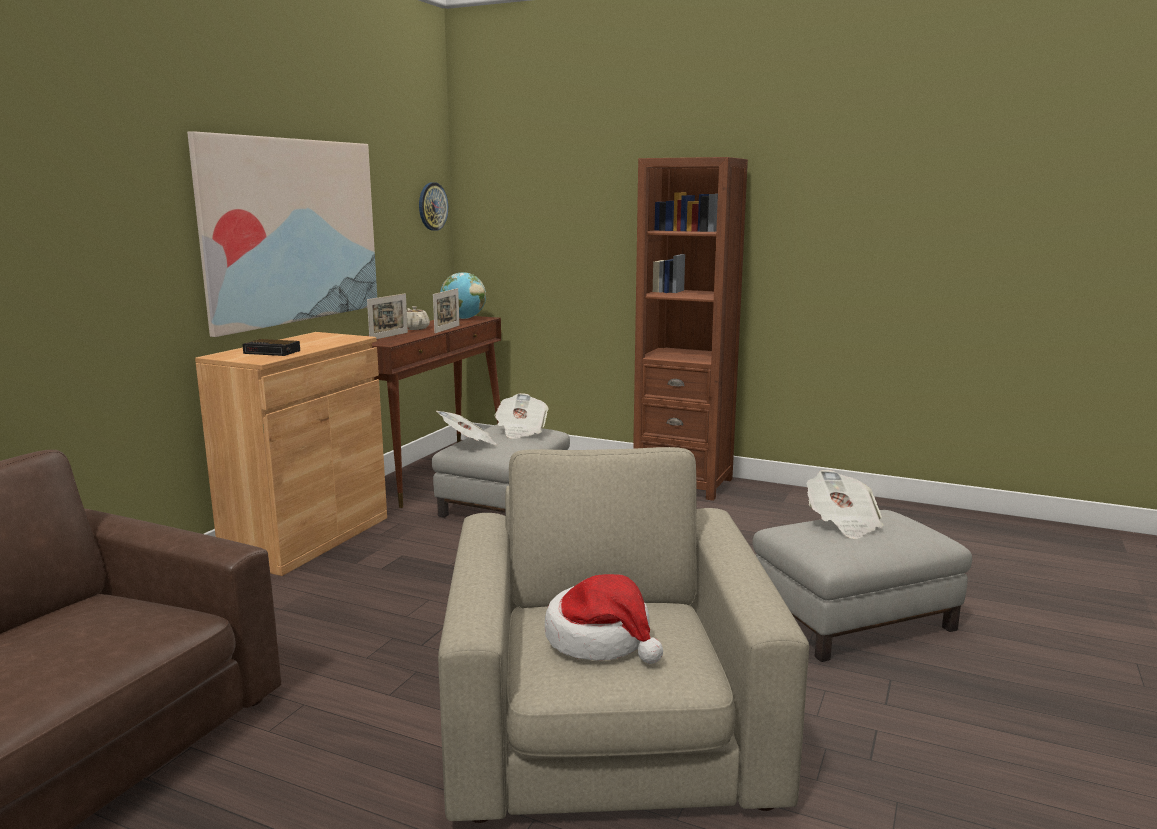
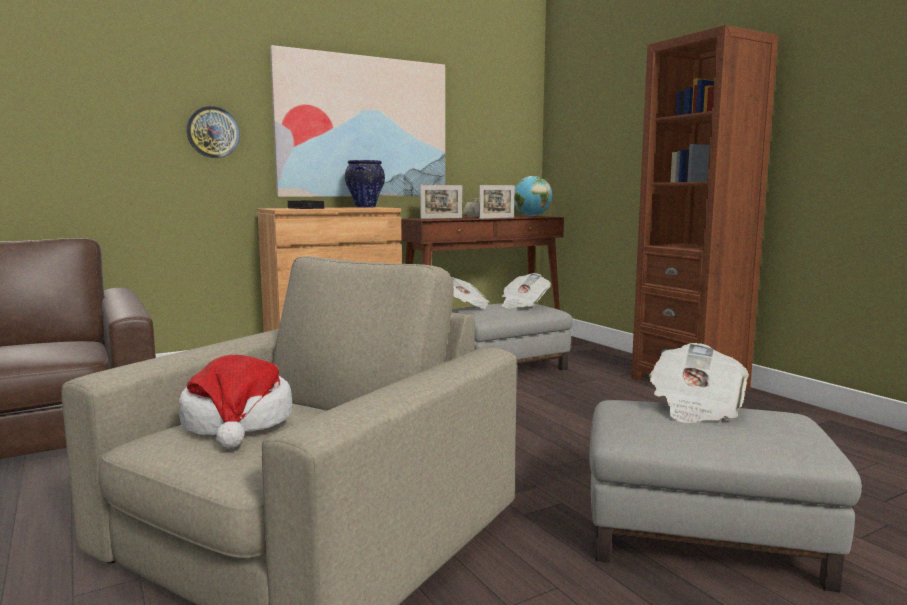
camera: 35 degrees right, 5 degrees down
wall clock [419,183,448,231] -> wall clock moved to [186,106,240,158]
none -> vase [345,160,385,208]

